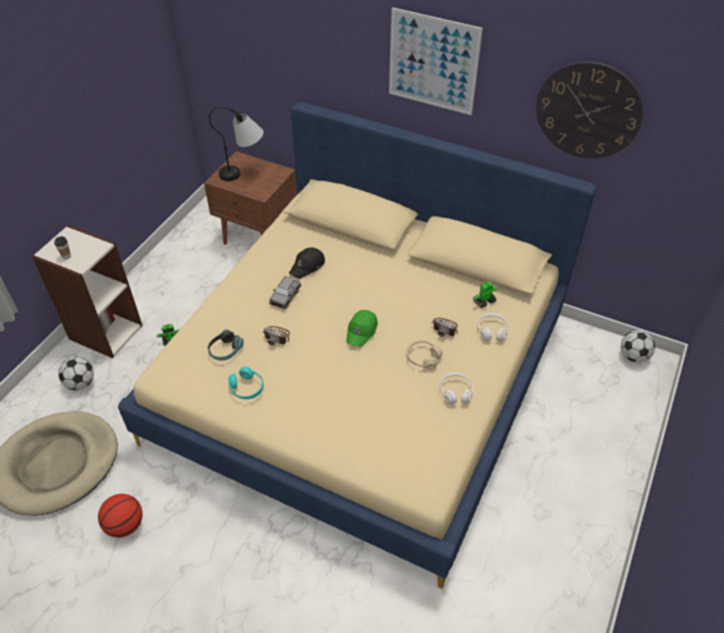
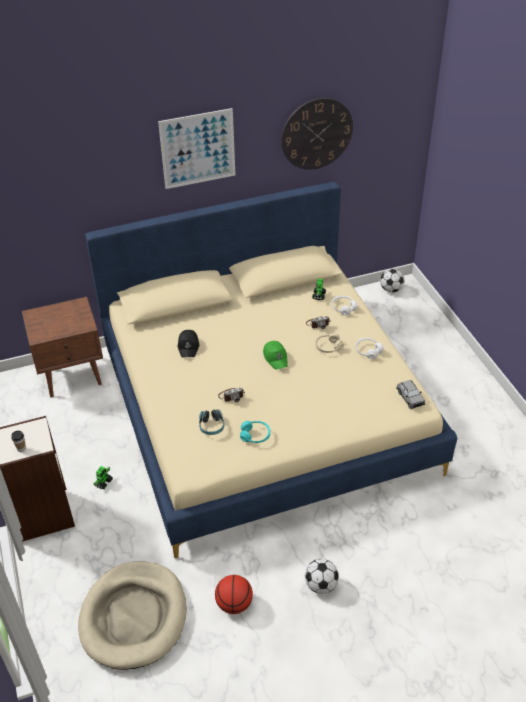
camera: 45 degrees left, 5 degrees down
football [58,357,94,390] -> football moved to [305,559,339,594]
table lamp [209,107,264,181] -> none
grey toy car [269,276,301,309] -> grey toy car moved to [396,380,425,409]

